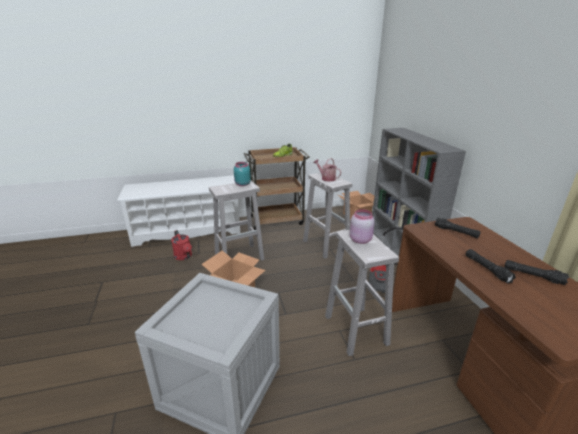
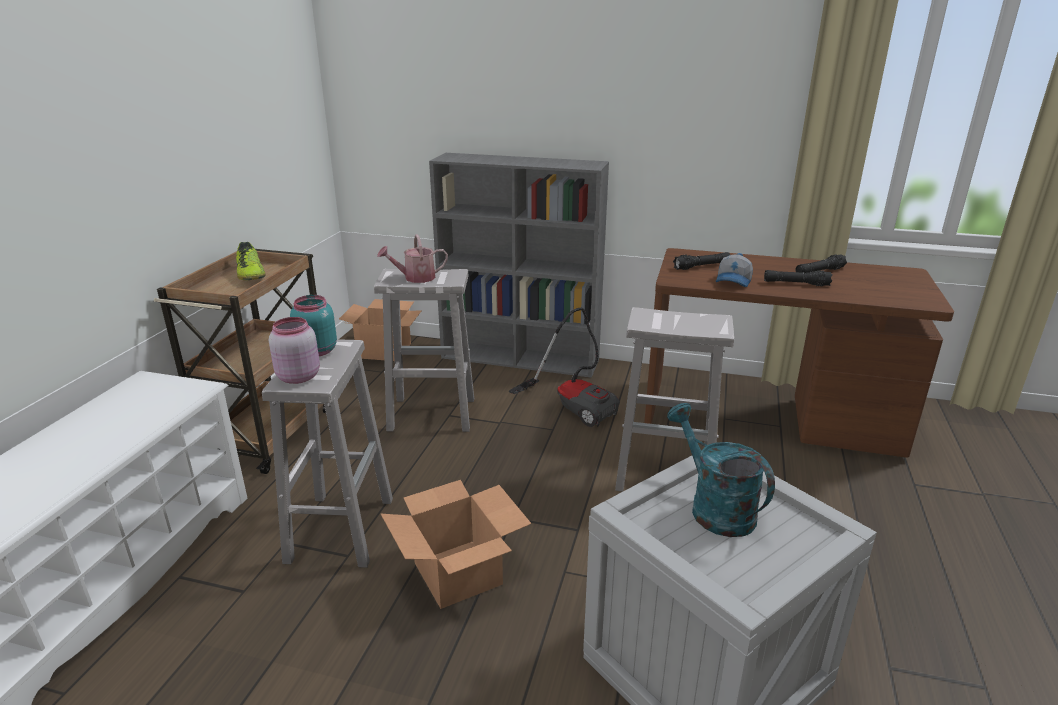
camera: 60 degrees left, 0 degrees up
red watering can [171,230,192,260] -> none
pink jar [350,209,375,244] -> pink jar moved to [269,317,320,384]
none -> turquoise watering can [667,403,775,537]
none -> cap [716,253,753,287]

